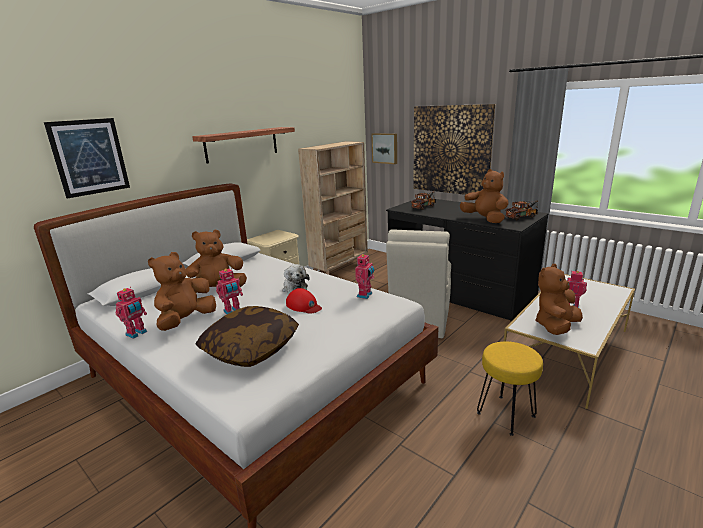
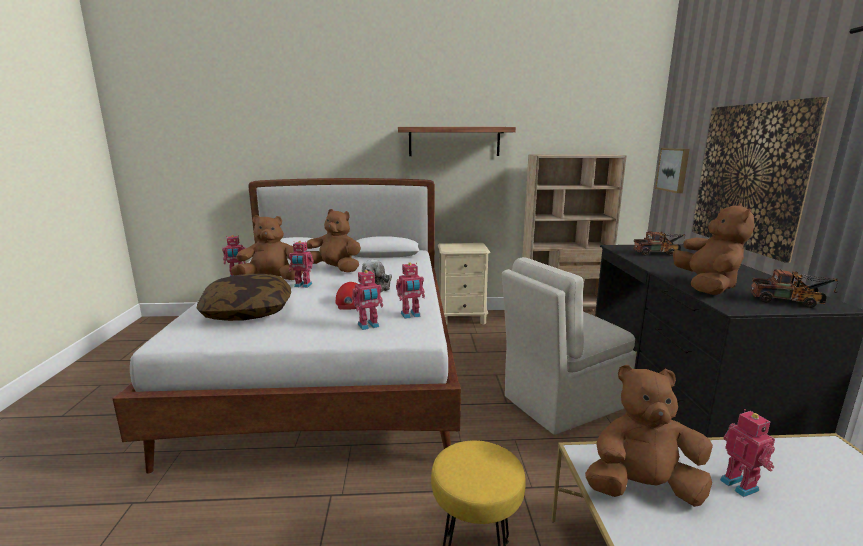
camera: 45 degrees right, 5 degrees down
picture [44,118,130,199] -> none
none -> toy robot [352,270,383,330]

